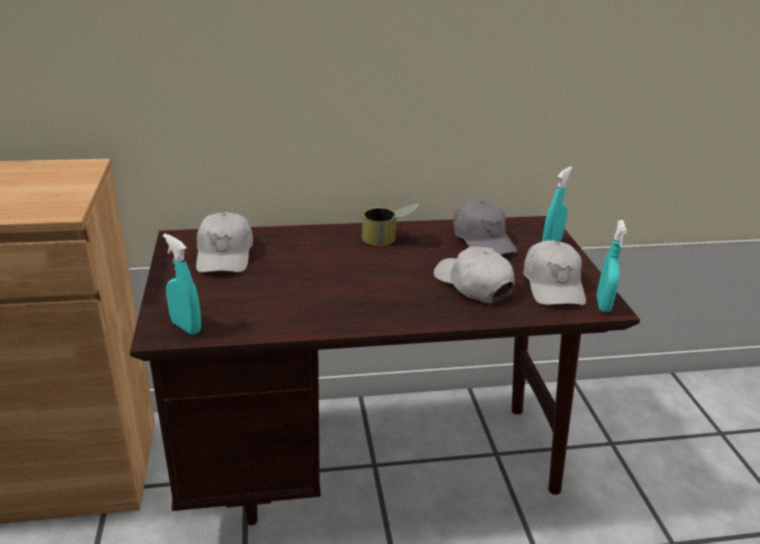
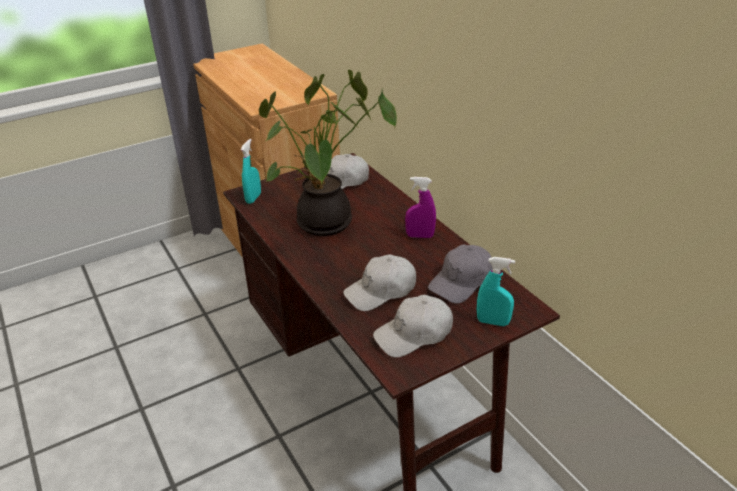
camera: 70 degrees right, 5 degrees up
can [362,203,420,246] -> purple spray bottle [405,177,436,238]
white cap [434,247,514,303] -> white cap turned 150 degrees counterclockwise [343,254,416,311]
turquoise spray bottle [596,220,627,312] -> none
none -> potted plant [259,70,397,236]

